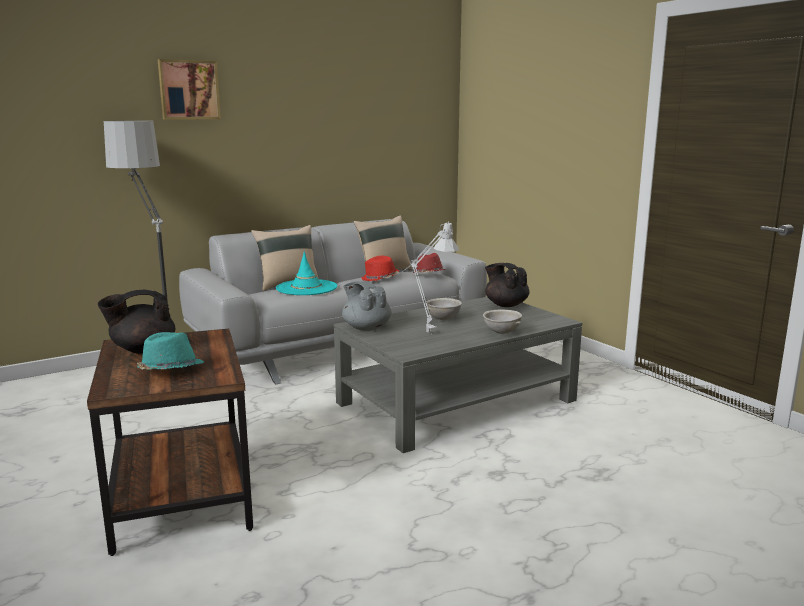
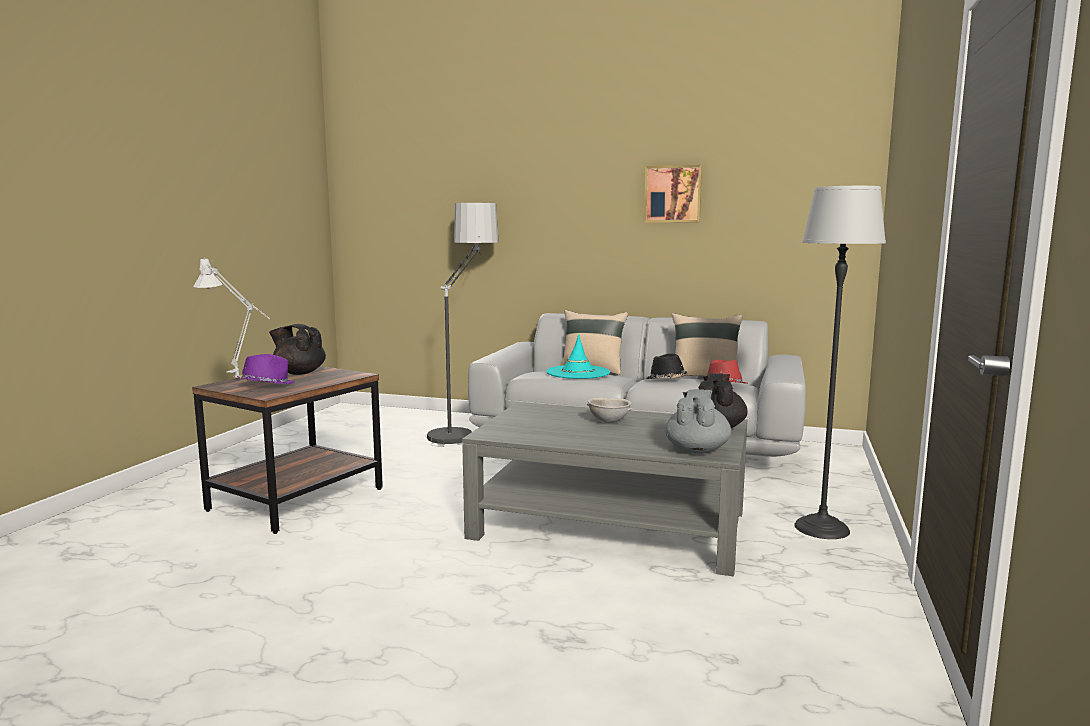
camera: 50 degrees right, 5 degrees down
turquoise hat [137,332,204,370] -> purple hat [237,354,295,384]
picture [158,59,221,120] -> picture moved to [644,165,702,222]
grey teapot [342,280,392,331] -> grey teapot moved to [665,389,731,454]
red hat [361,256,399,281] -> black hat [647,353,688,379]
grey table lamp [401,221,459,332] -> grey table lamp moved to [193,259,270,378]
grey bowl [483,309,522,334] -> none
none -> floor lamp [794,186,886,539]

